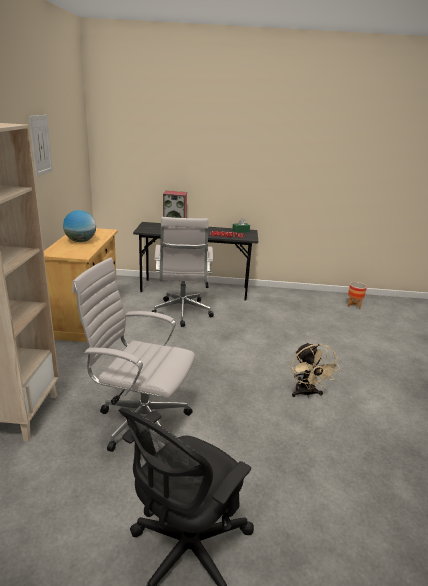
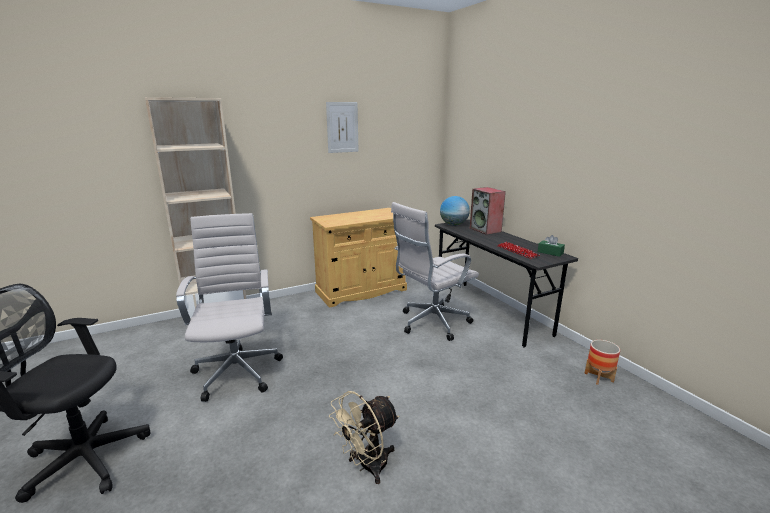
camera: 60 degrees right, 5 degrees down
globe [63,210,96,242] -> globe moved to [440,196,470,226]
planter [347,282,367,309] -> planter moved to [584,340,620,385]

